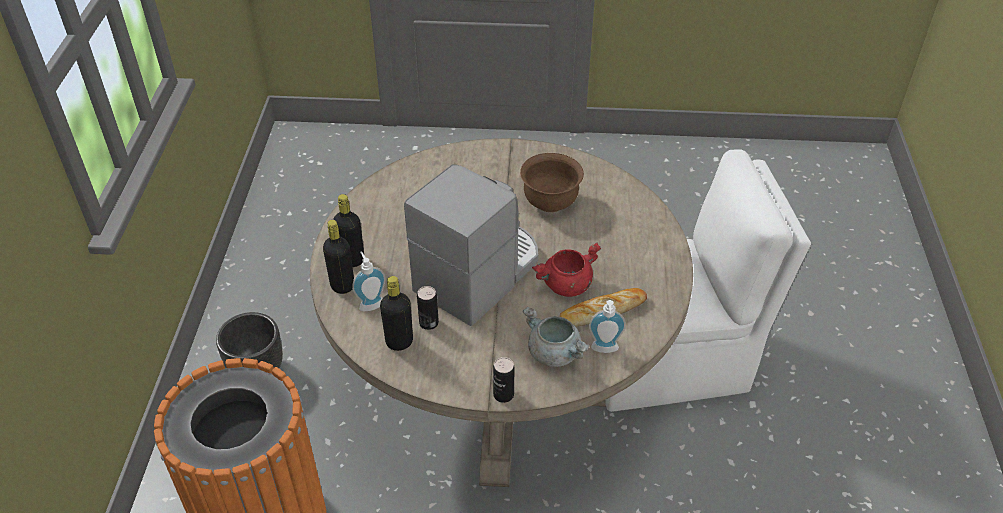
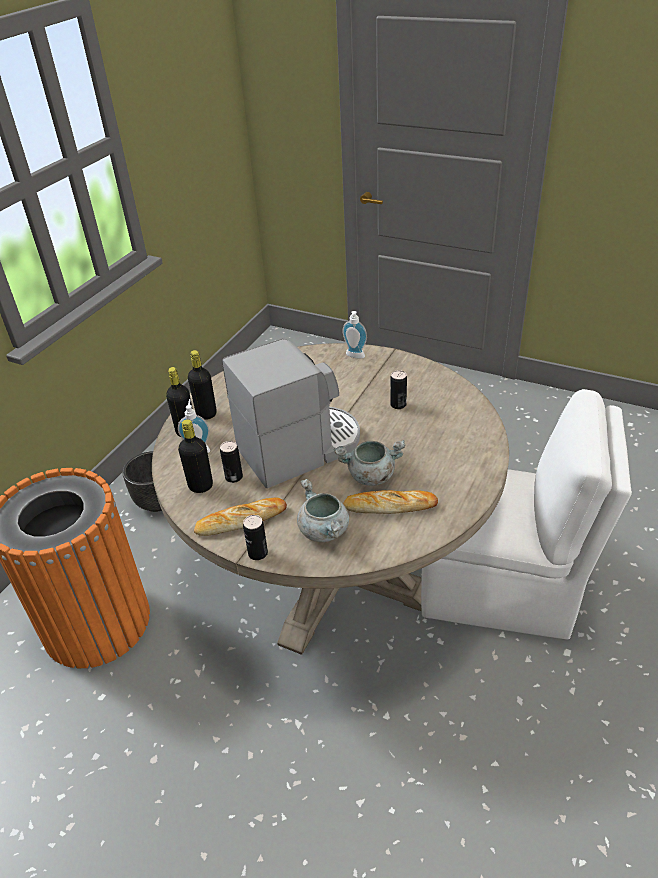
camera: 25 degrees right, 5 degrees down
brown bowl [520,153,584,212] -> can [390,370,407,409]
red cooking pot [532,242,601,297] -> grey cooking pot [334,440,405,486]
soap dispenser [589,300,626,353] -> soap dispenser moved to [343,311,367,358]
none -> bread [194,498,287,536]

